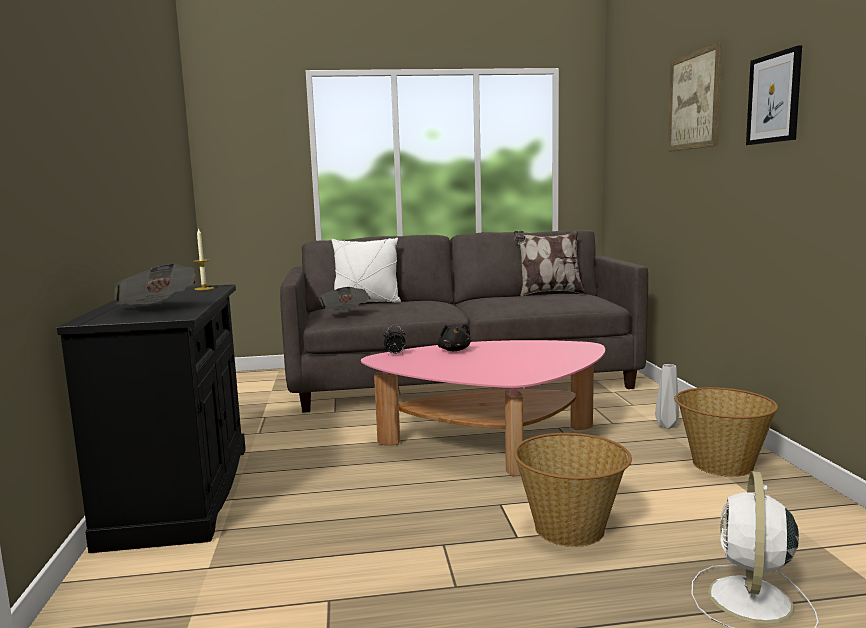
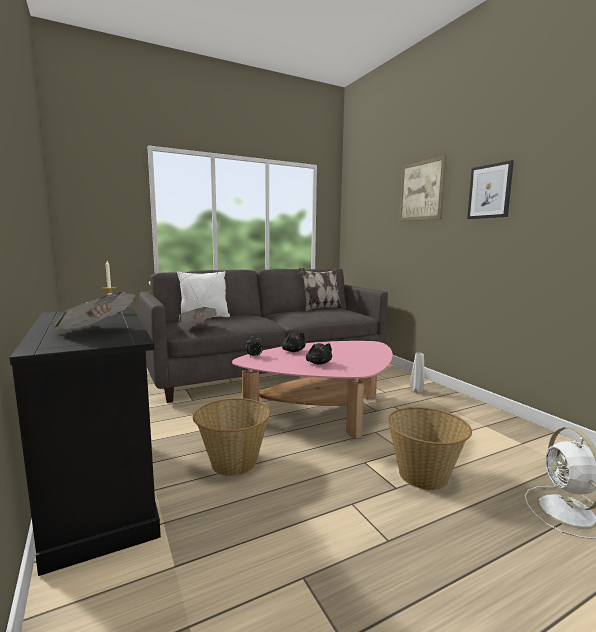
camera: 20 degrees left, 0 degrees up
basket [674,387,778,477] -> basket moved to [193,398,271,476]
none -> black plush toy [306,343,332,365]

